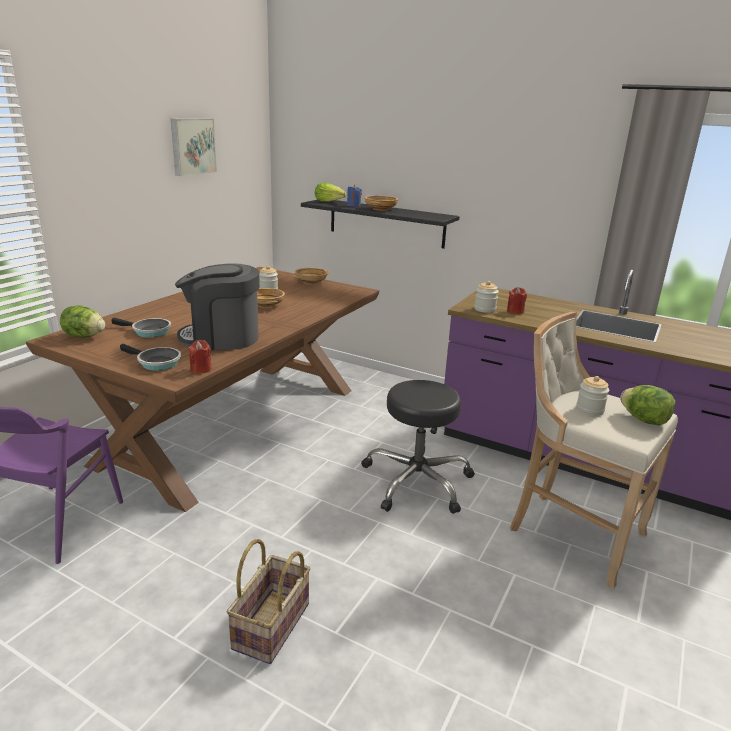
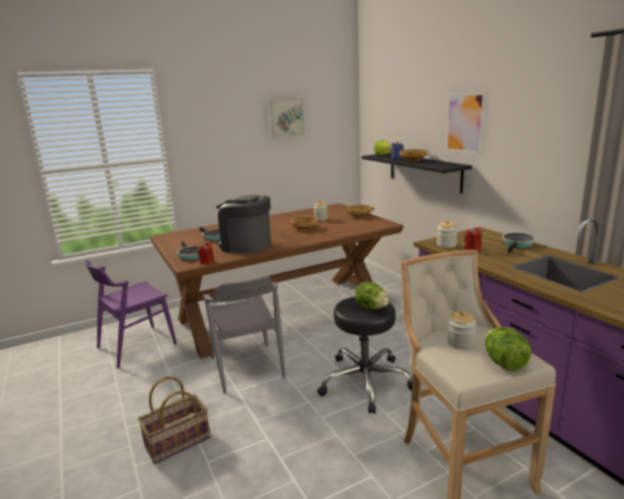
camera: 35 degrees right, 5 degrees down
lettuce [60,305,105,338] -> lettuce moved to [355,282,389,309]
none -> grey chair [204,276,286,393]
none -> picture [446,92,486,155]
none -> frying pan [502,232,536,254]

